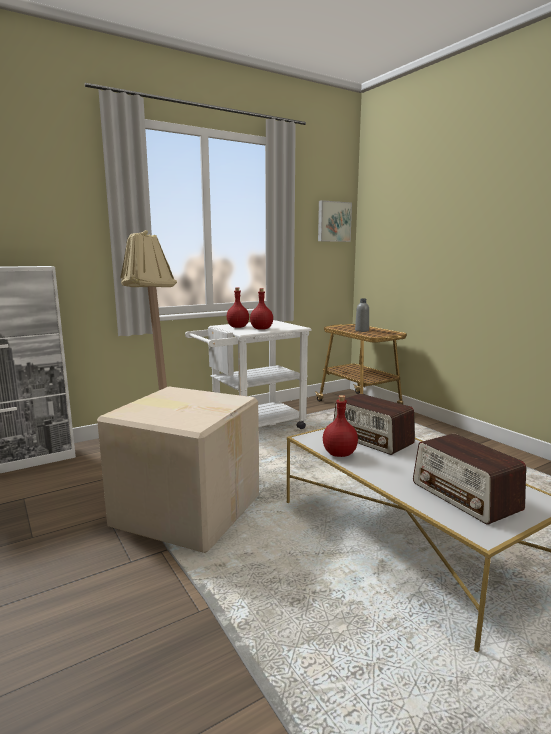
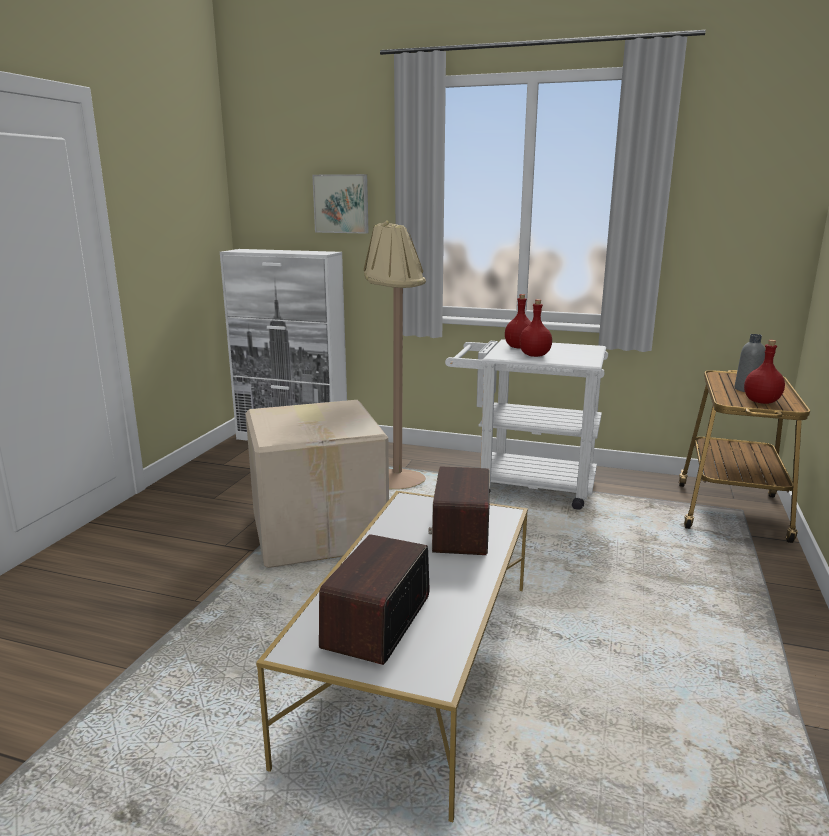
camera: 50 degrees right, 5 degrees up
picture [318,200,352,242] -> picture moved to [312,174,369,234]
red bottle [323,395,358,457] -> red bottle moved to [744,340,785,404]

